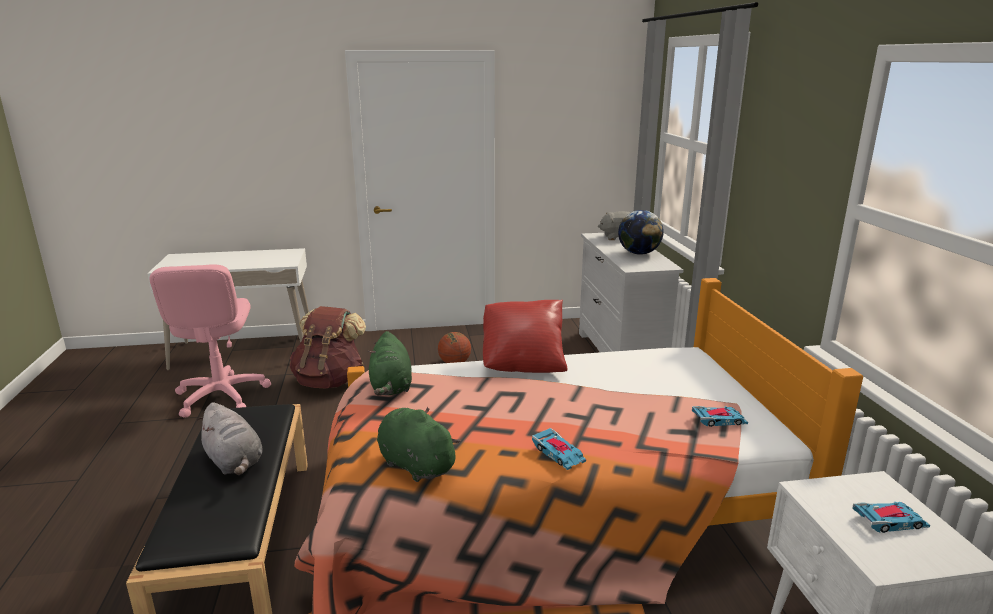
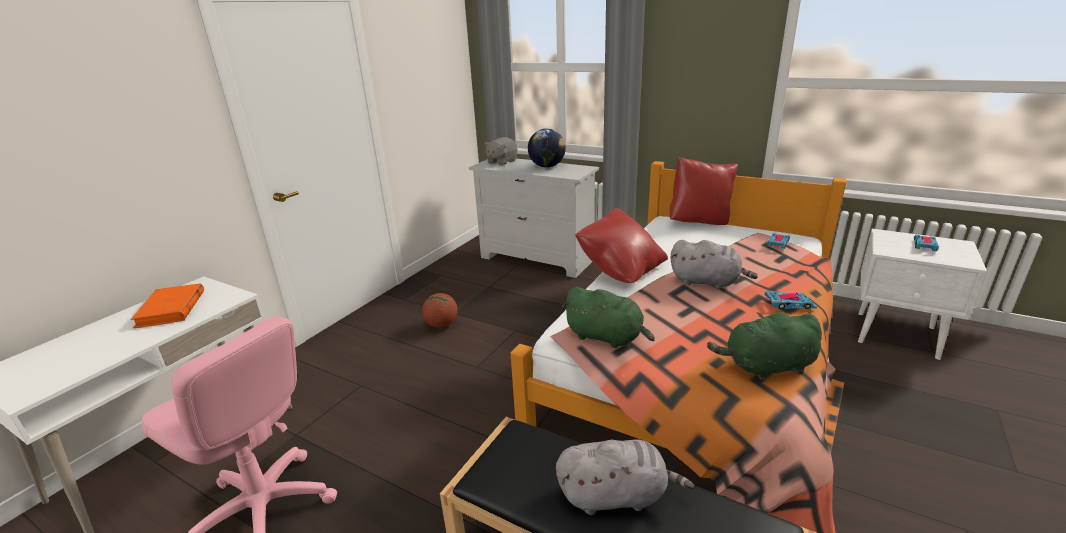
camera: 50 degrees left, 5 degrees up
brown backpack [290,306,366,389] -> none
none -> orange book [131,283,204,328]
none -> red pillow [670,157,738,225]
none -> grey plush toy [670,240,758,289]

